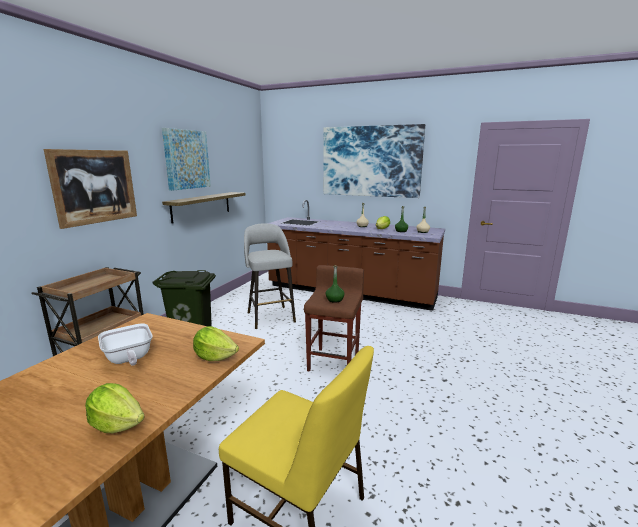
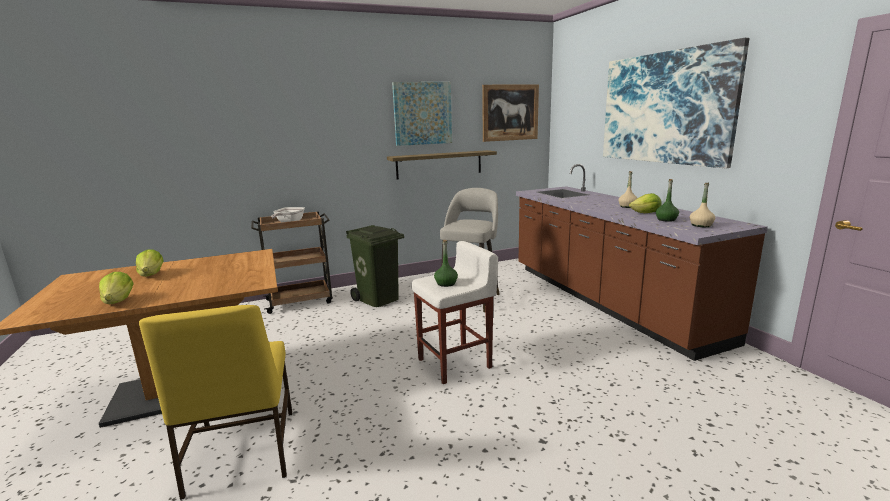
camera: 45 degrees right, 0 degrees up
picture [44,149,137,229] -> picture moved to [482,84,539,142]
frying pan [98,323,153,366] -> frying pan moved to [271,207,305,222]
lettuce [193,326,239,361] -> lettuce moved to [136,250,164,277]
brown stool [304,265,364,372] -> white stool [411,241,498,384]

